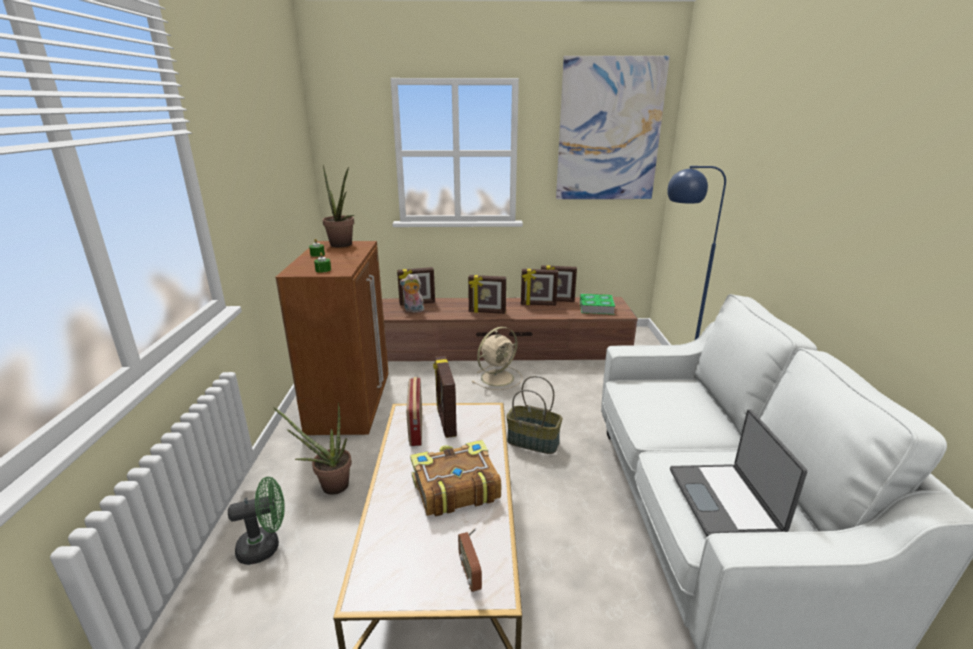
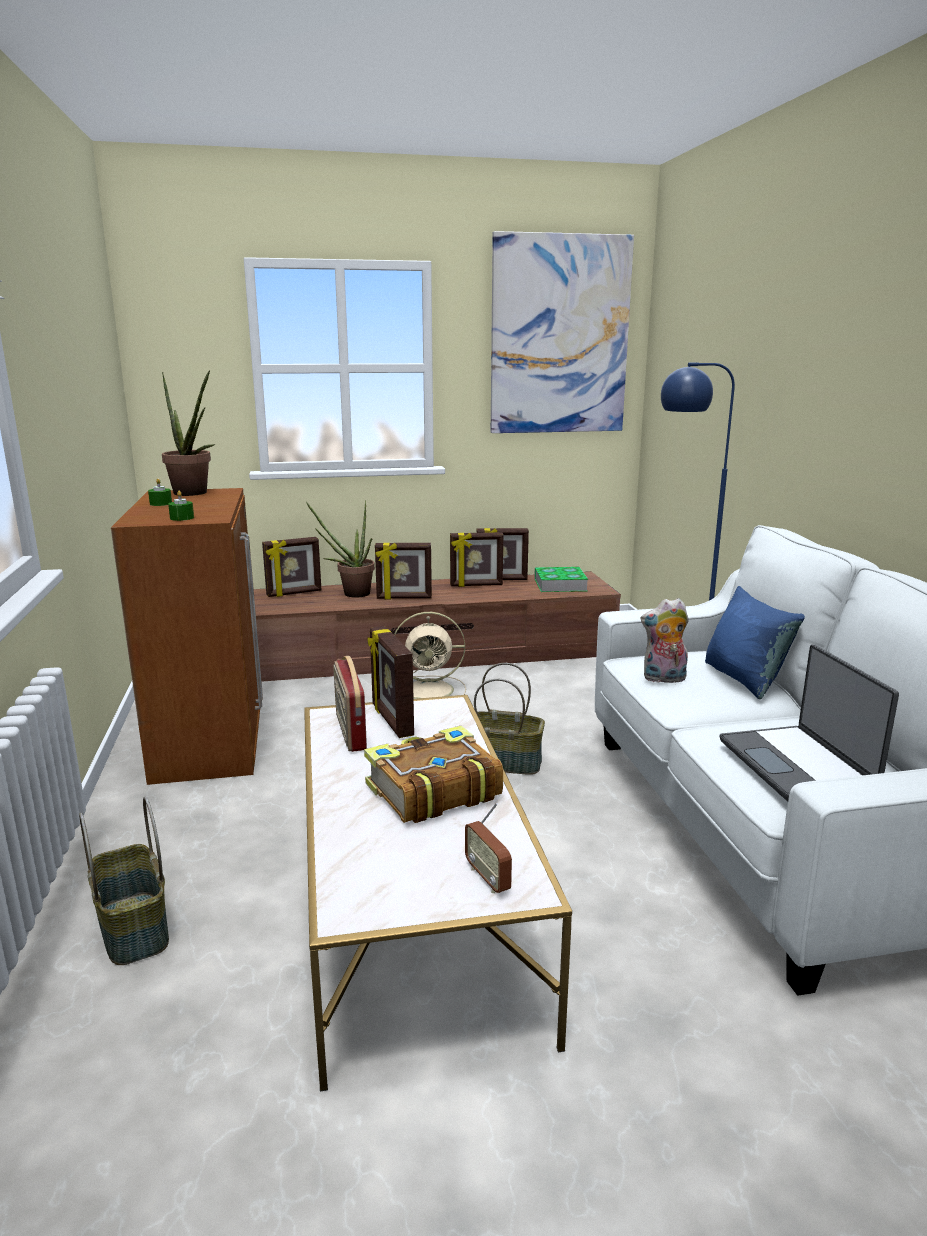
camera: 10 degrees left, 5 degrees down
green fan [228,477,285,565] -> basket [79,797,169,965]
potted plant [273,403,352,495] -> potted plant moved to [306,500,375,598]
plush toy [400,274,424,312] -> plush toy moved to [640,598,689,683]
beige fan [472,327,522,390] -> beige fan turned 45 degrees clockwise [394,612,466,699]
none -> blue pillow [705,586,805,699]

